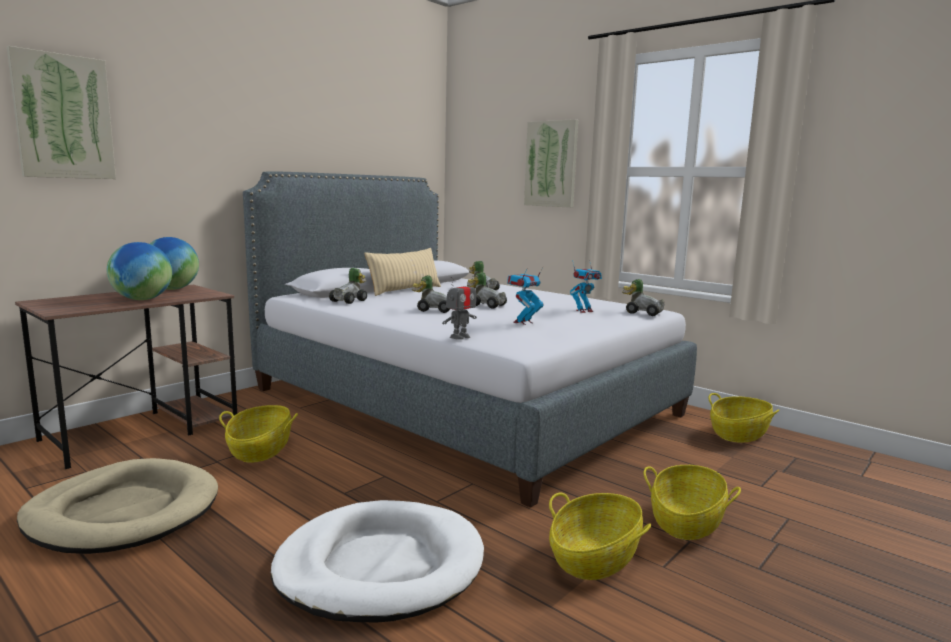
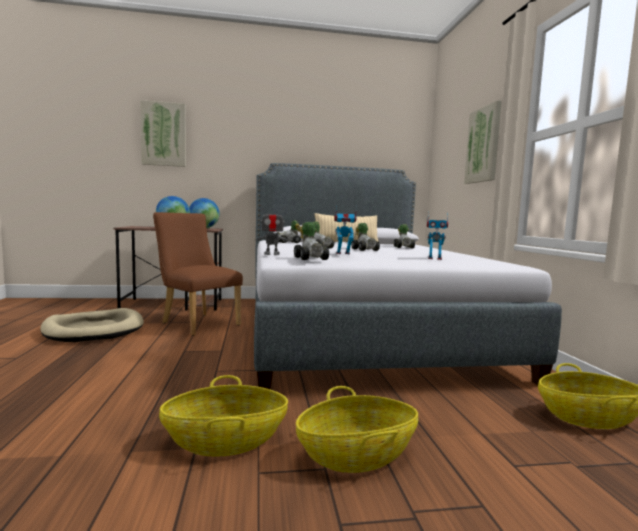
camera: 40 degrees right, 5 degrees down
basket [219,405,298,463] -> brown chair [153,212,243,336]
white dog bed [271,500,484,622] -> none
toy car [622,279,664,316] -> toy car moved to [294,222,329,260]

